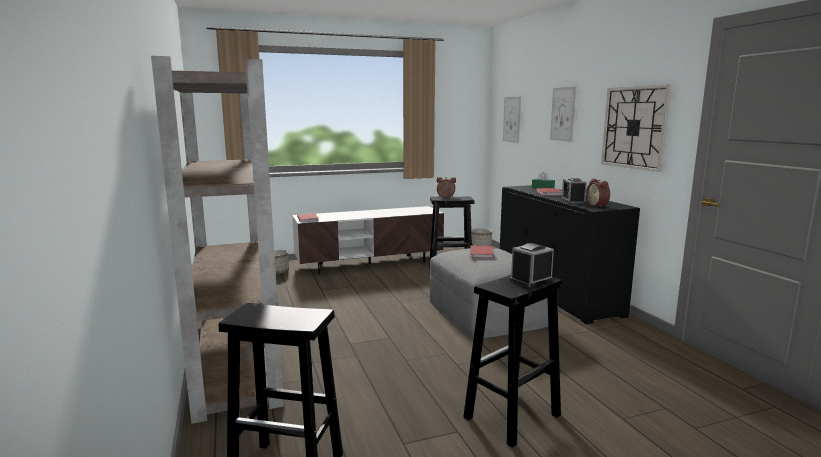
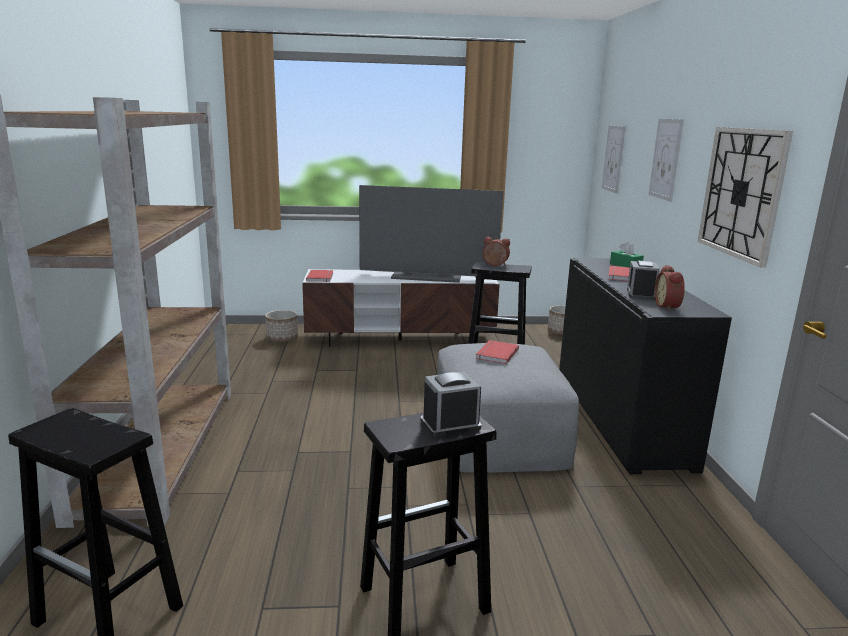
camera: 15 degrees right, 5 degrees up
none -> television [359,185,503,283]

